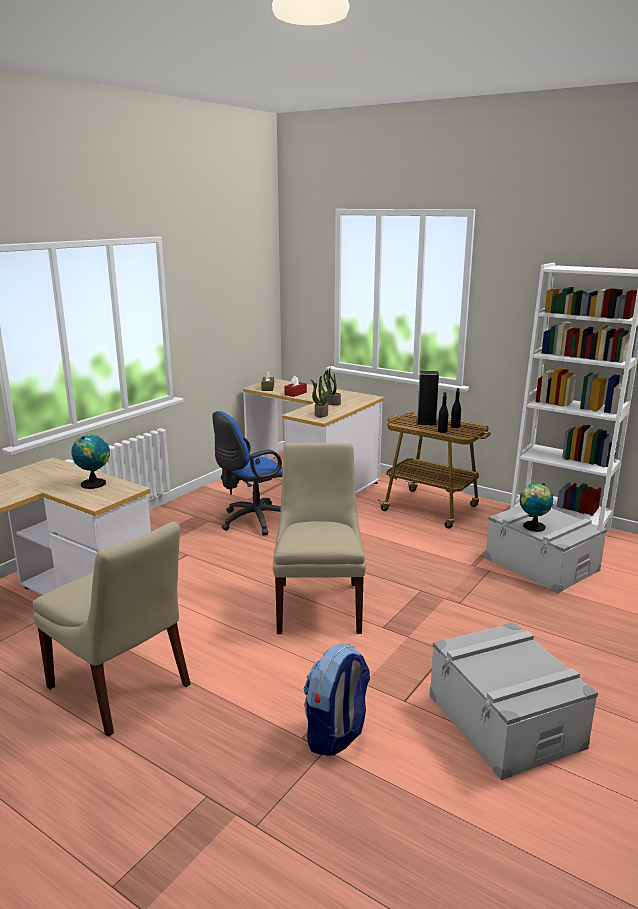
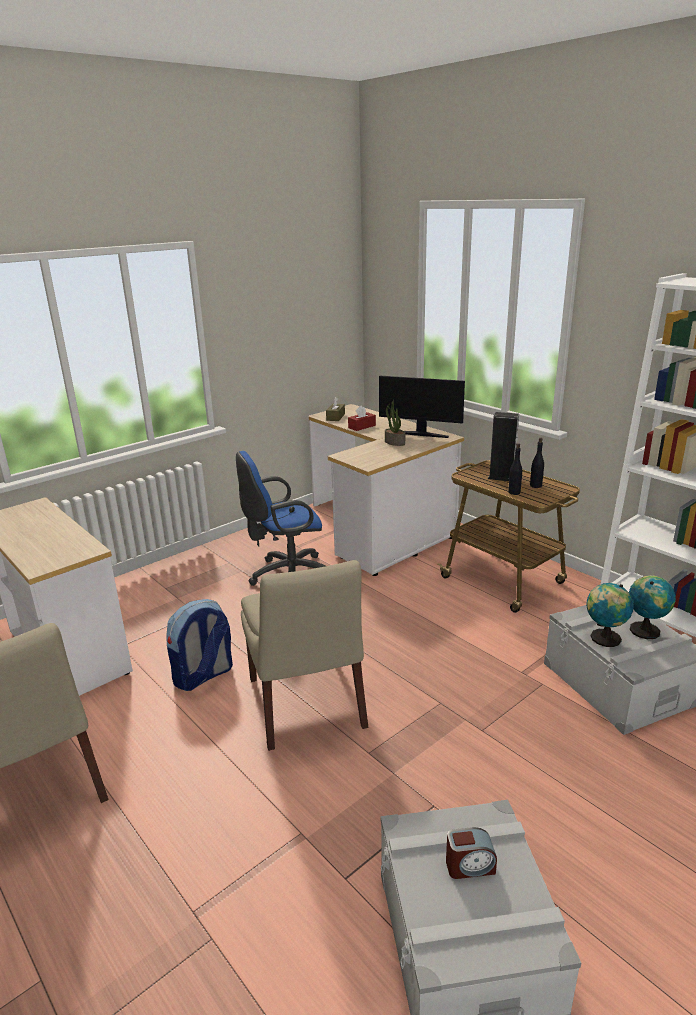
camera: 15 degrees right, 5 degrees up
globe [72,434,110,489] -> globe moved to [629,575,676,639]
beige chair [273,443,366,634] -> beige chair turned 150 degrees clockwise [241,560,368,751]
backpack [304,644,370,756] -> backpack moved to [166,599,233,691]
potted plant [311,376,331,417] -> none
none -> monitor [379,376,465,438]
none -> alarm clock [446,827,497,879]

